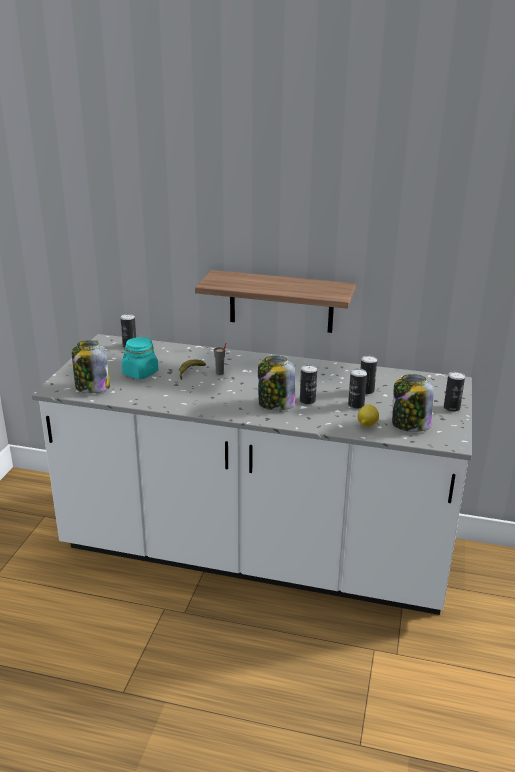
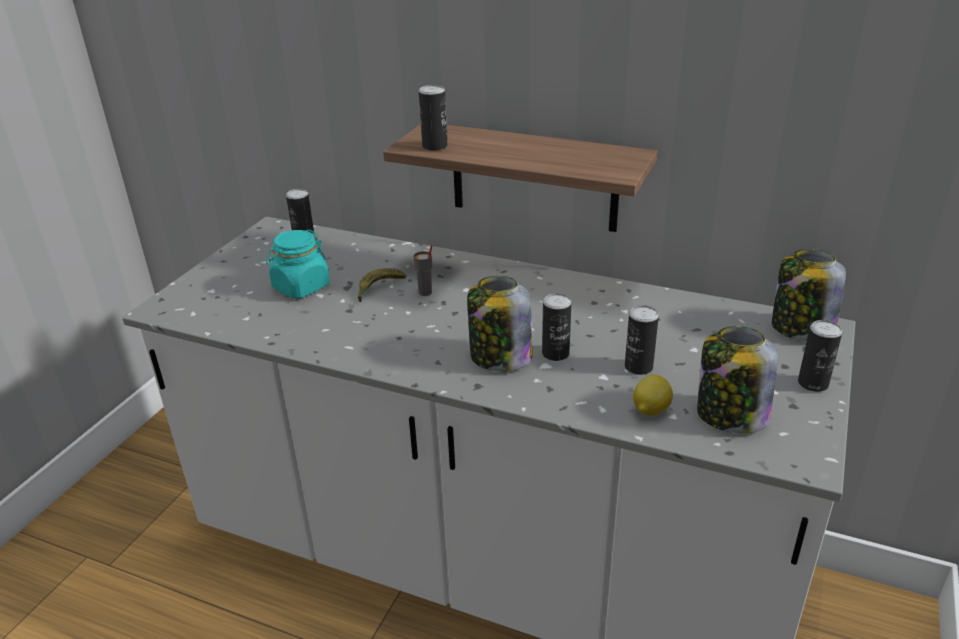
camera: 10 degrees right, 5 degrees up
jar [72,340,110,393] -> jar moved to [772,249,846,341]
can [360,355,377,394] -> can moved to [419,85,448,151]

